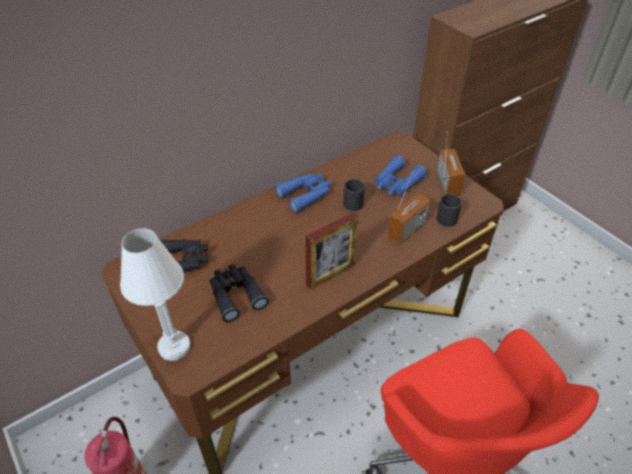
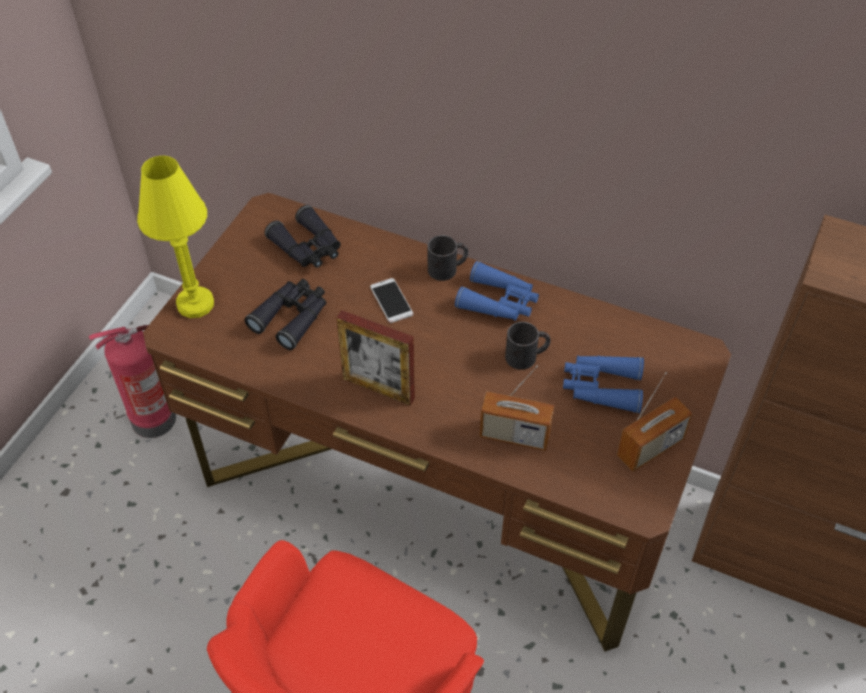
camera: 60 degrees right, 5 degrees up
white table lamp [120,228,190,361] -> yellow table lamp [137,156,214,318]
black mug [436,193,462,227] -> black mug moved to [428,235,468,281]
none -> phone [370,278,413,323]

